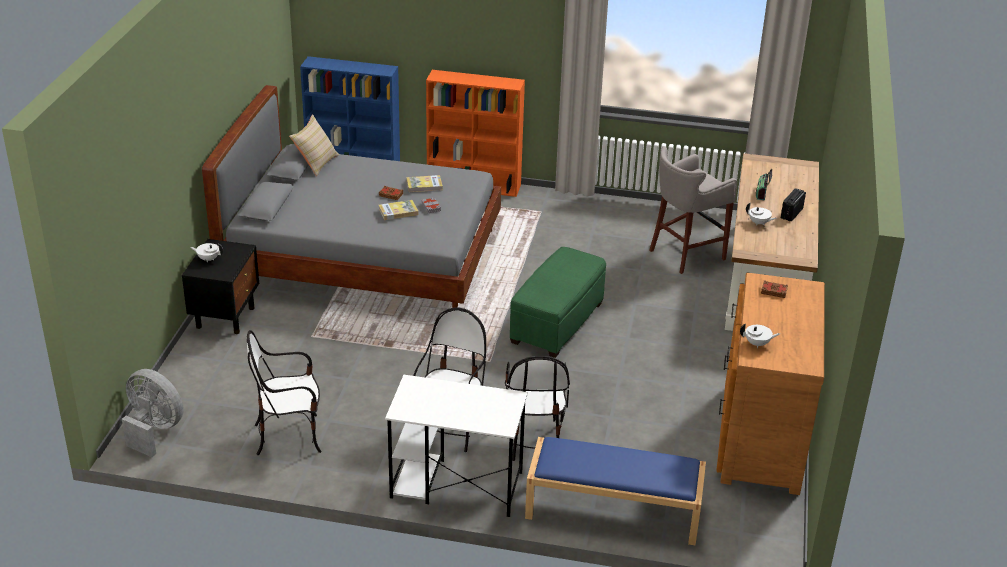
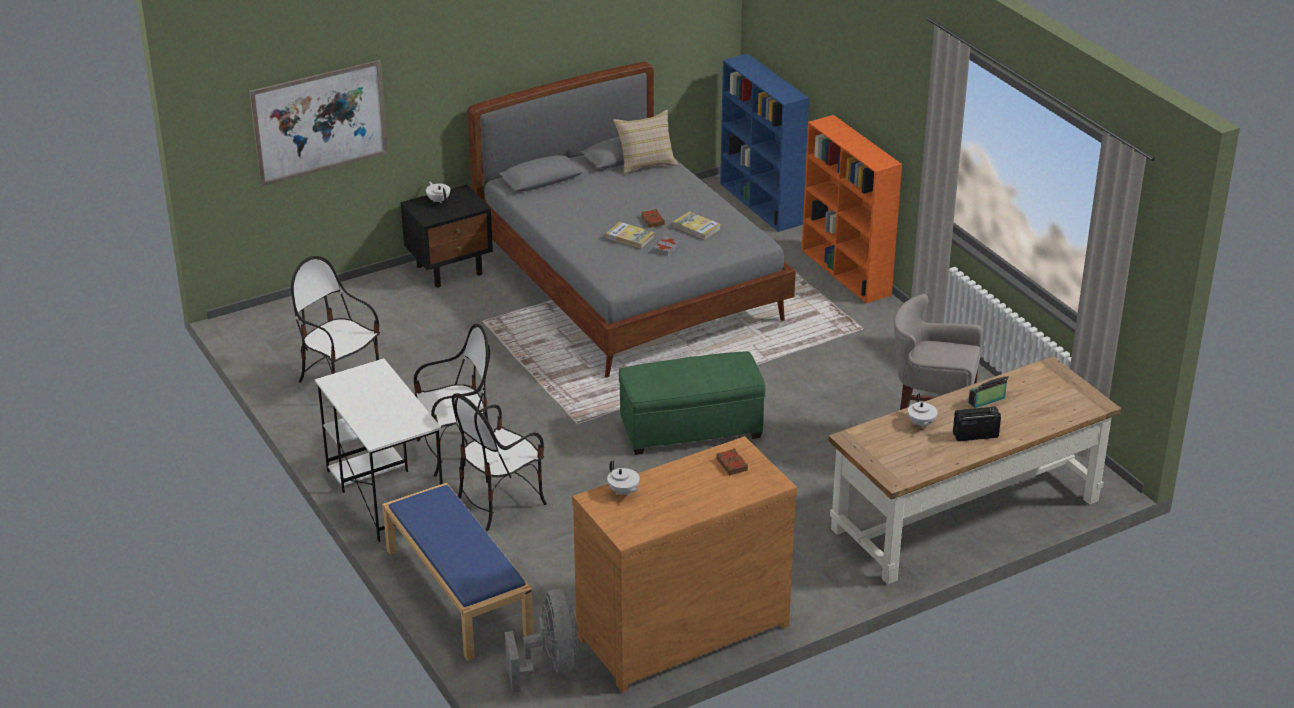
camera: 50 degrees right, 0 degrees up
grey fan [122,369,184,457] -> grey fan moved to [505,589,578,693]
none -> picture [249,60,388,186]

